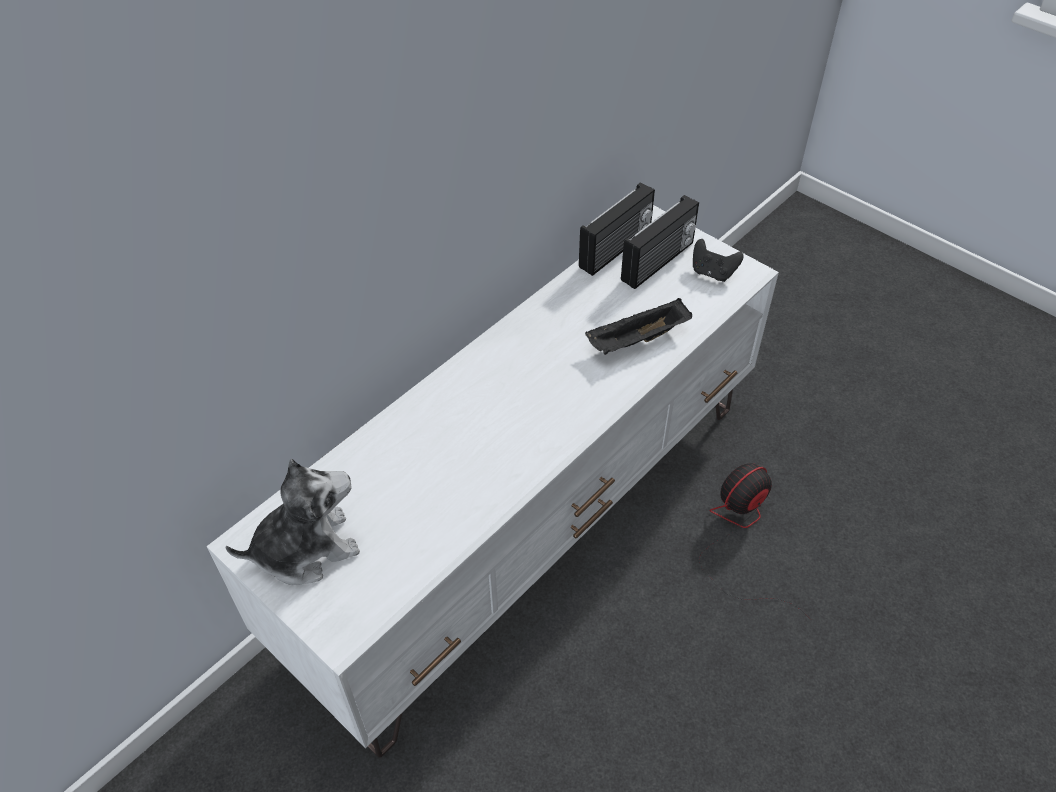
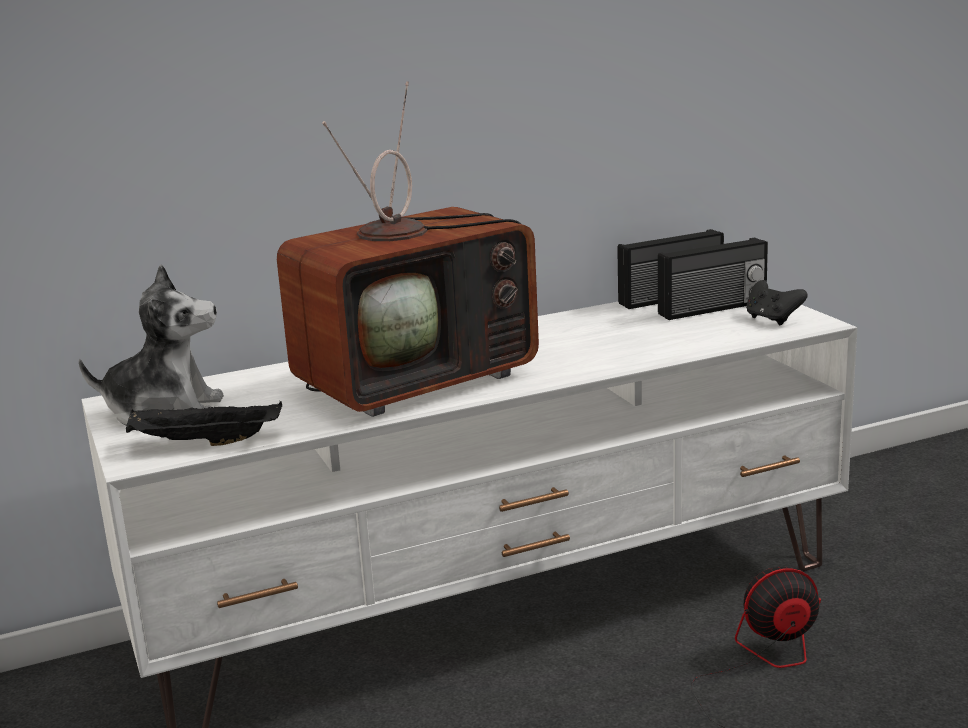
camera: 25 degrees right, 30 degrees down
black tray [585,298,692,355] -> black tray moved to [126,400,282,446]
none -> television [277,82,539,417]

